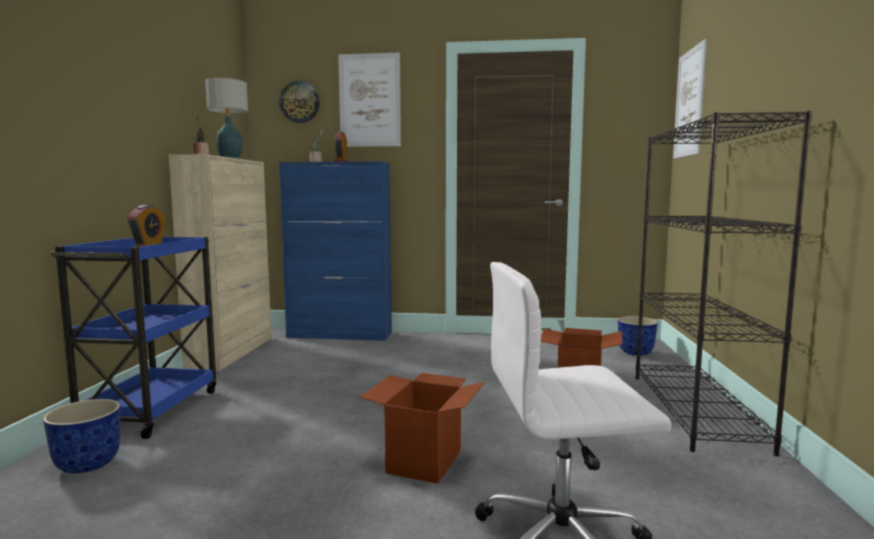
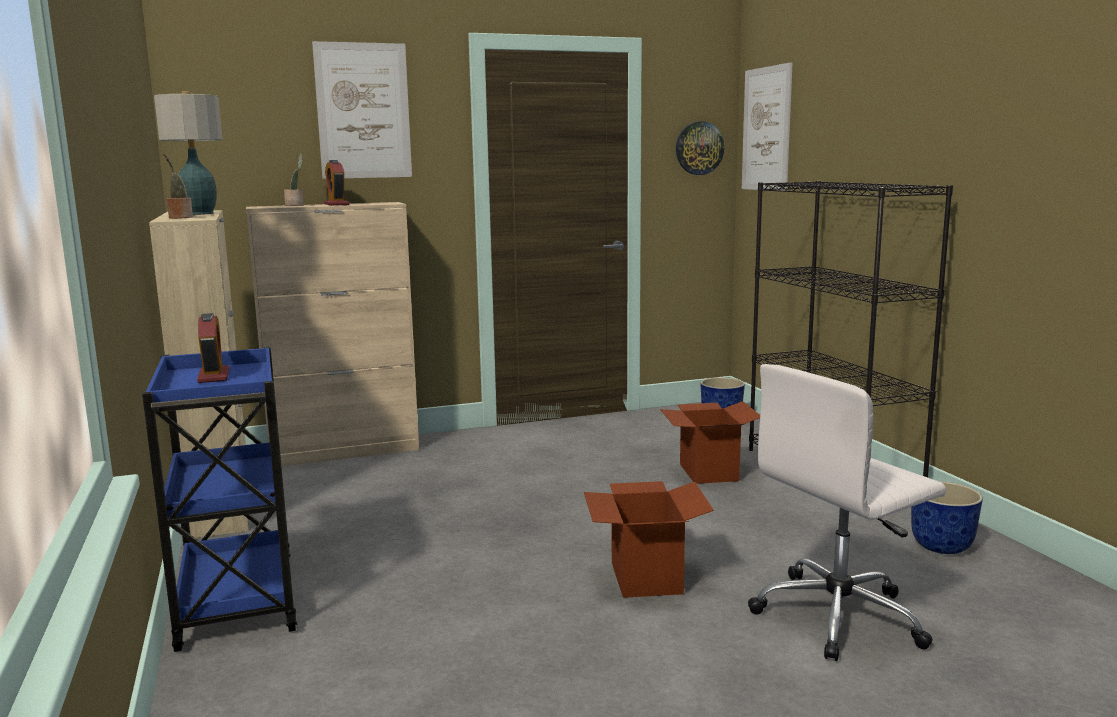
camera: 25 degrees left, 5 degrees up
planter [43,399,120,474] -> planter moved to [911,481,983,554]
wall clock [279,81,320,123] -> wall clock moved to [676,122,724,175]
blue cabinet [279,162,392,341] -> beige cabinet [246,202,419,466]

